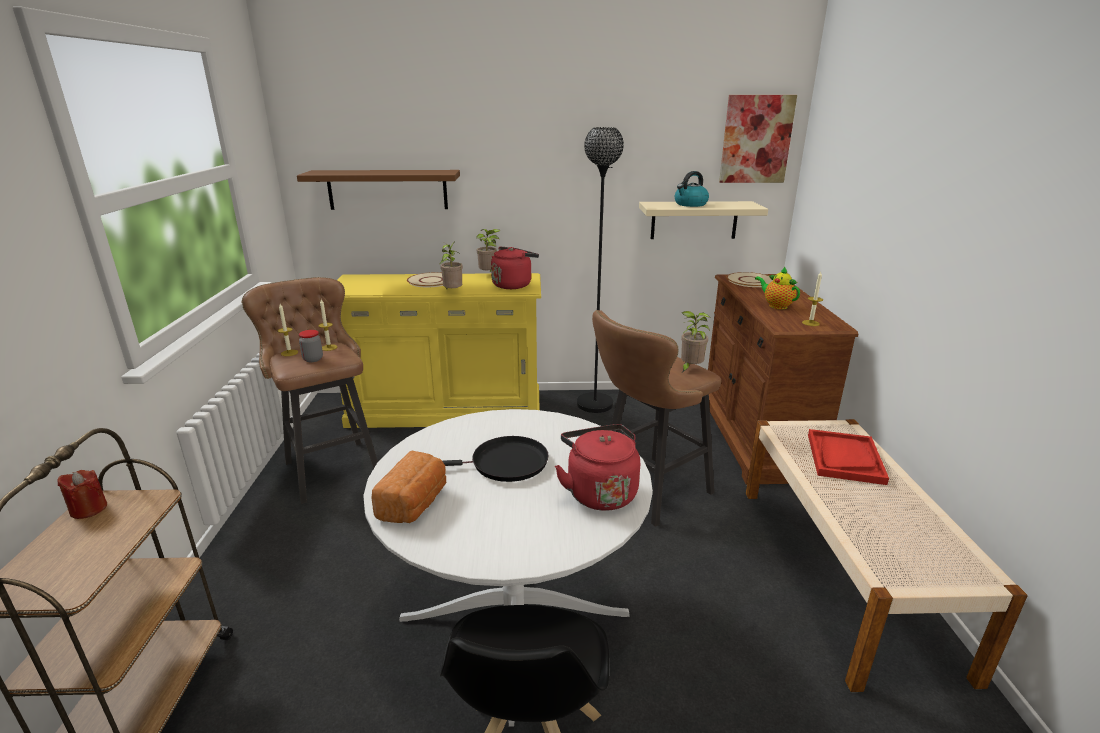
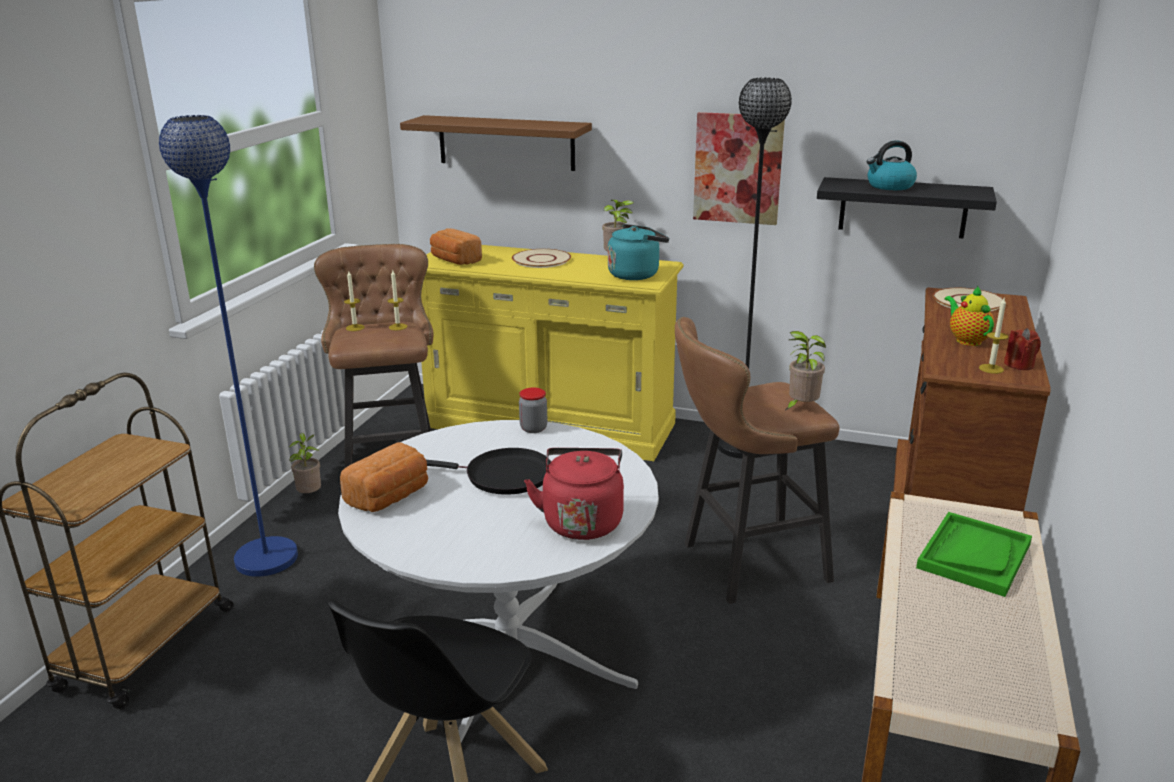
camera: 20 degrees right, 0 degrees up
red candle [58,470,107,519] -> red candle moved to [1004,328,1041,370]
jar [299,330,323,362] -> jar moved to [519,388,547,433]
potted plant [440,241,463,289] -> potted plant moved to [288,433,321,493]
red kettle [491,247,539,289] -> turquoise kettle [608,224,669,280]
beige shelf [639,201,768,239] -> black shelf [817,177,997,239]
picture [719,95,797,183] -> picture moved to [693,112,785,225]
red tray [808,429,889,485] -> green tray [916,512,1032,597]
none -> blue floor lamp [159,115,298,577]
none -> bread [430,228,482,265]

